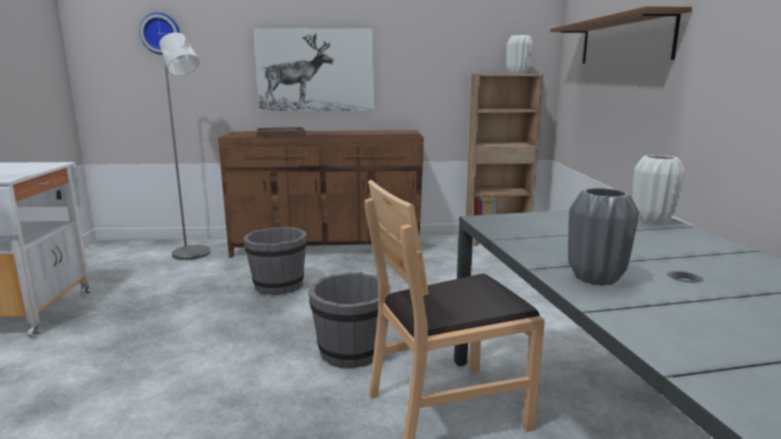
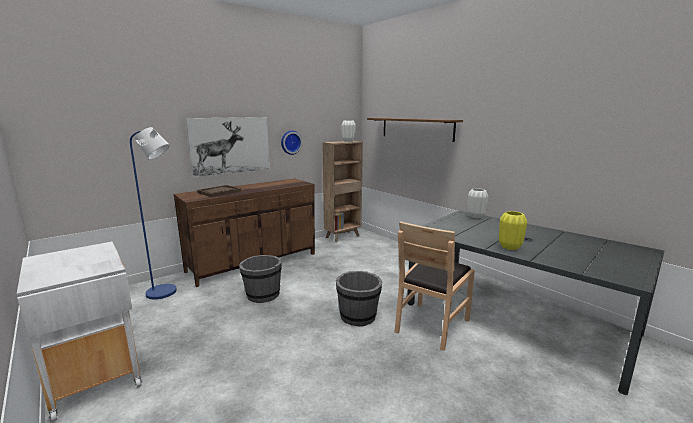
camera: 35 degrees left, 0 degrees up
wall clock [140,13,180,55] -> wall clock moved to [281,131,302,155]
grey floor lamp [159,32,210,260] -> blue floor lamp [130,127,177,299]
grey vase [568,188,639,286] -> yellow vase [499,211,527,250]

